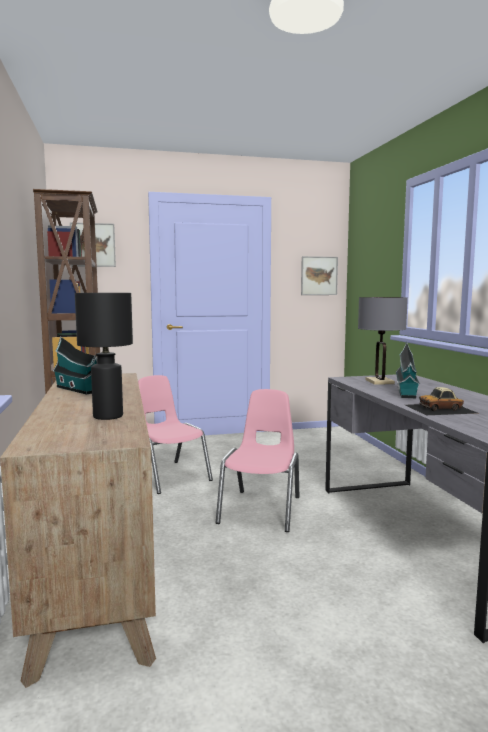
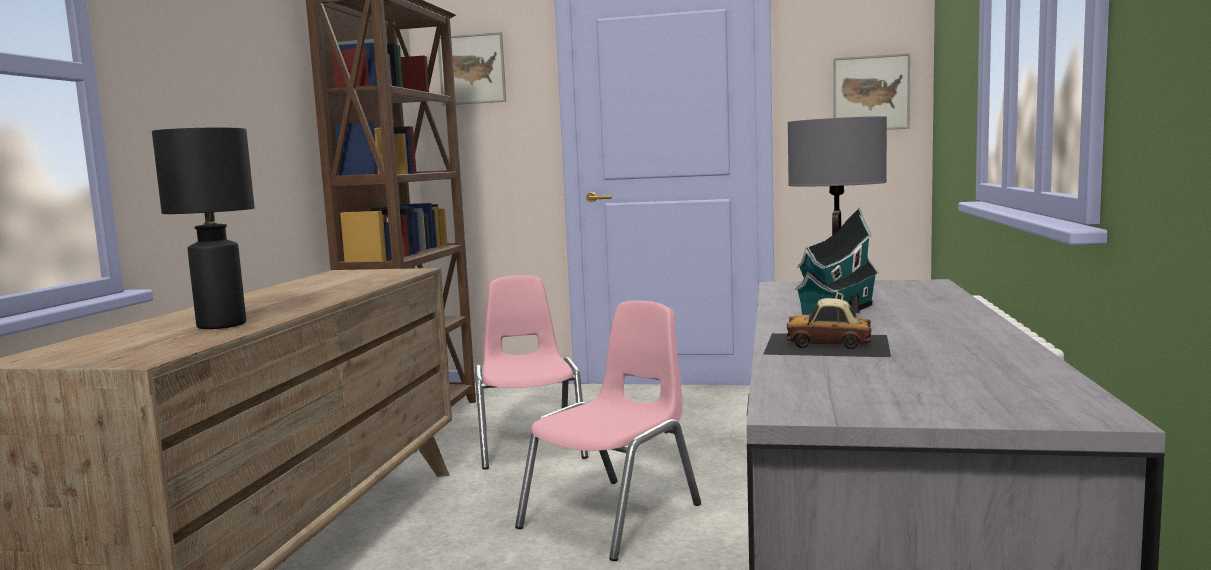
camera: 25 degrees right, 0 degrees up
toy house [53,337,97,395] -> none

